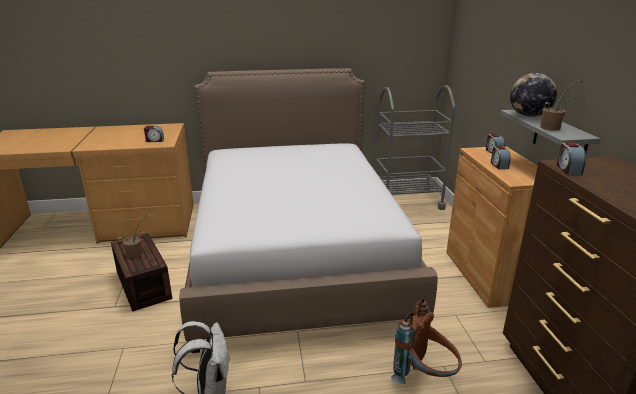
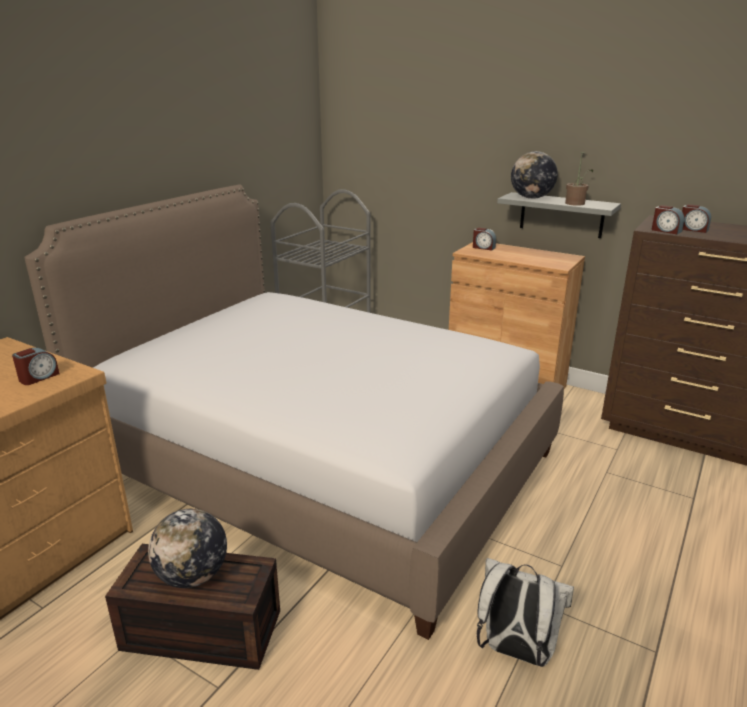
camera: 50 degrees left, 0 degrees up
potted plant [117,214,154,258] -> globe [148,509,227,588]
brown backpack [391,298,462,384] -> none
alarm clock [491,146,511,169] -> alarm clock moved to [682,204,711,233]

